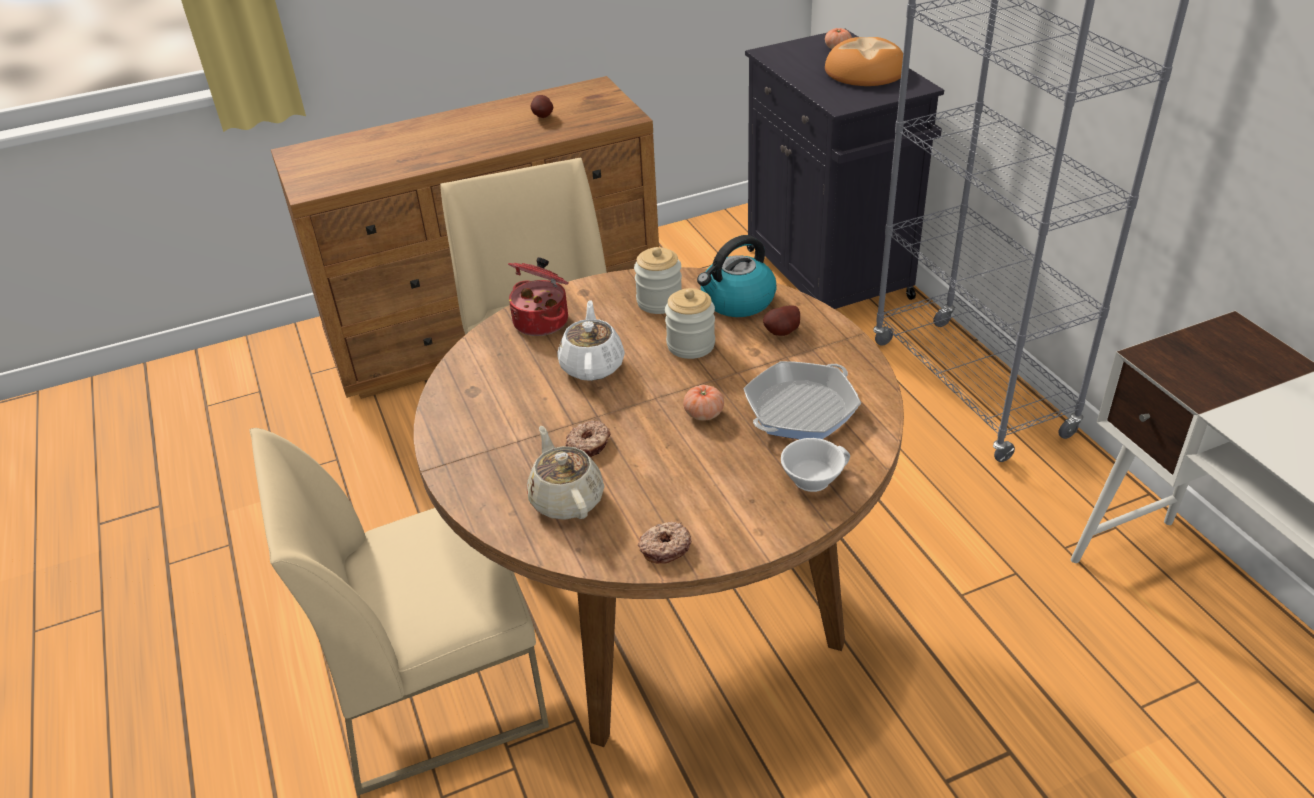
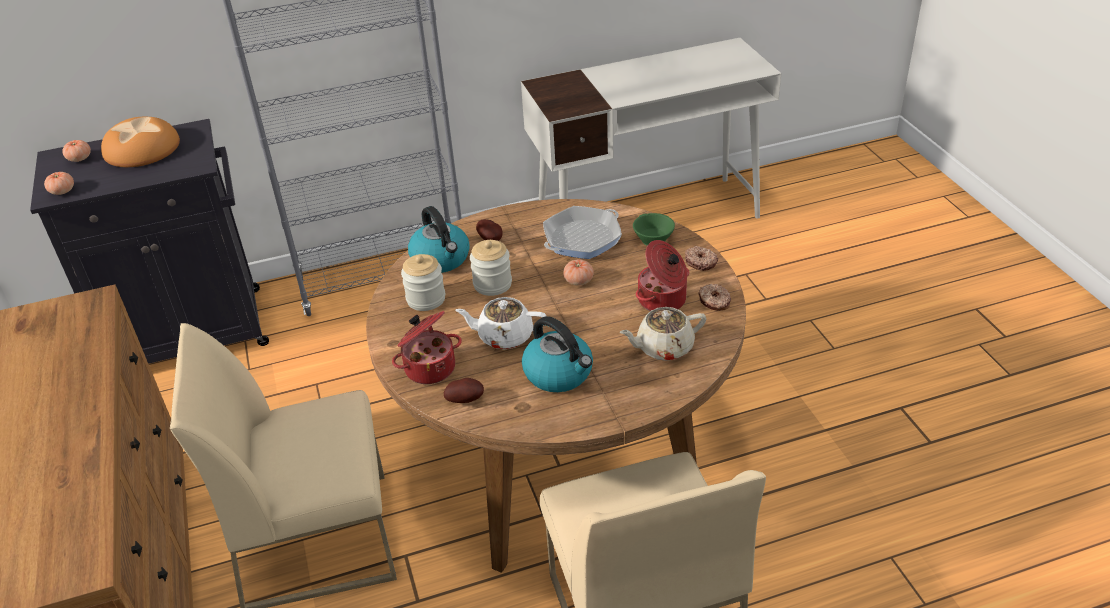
camera: 85 degrees left, 0 degrees up
potato [530,95,554,118] -> potato moved to [444,378,484,403]
donut [566,420,610,457] -> donut moved to [685,246,718,271]
frying pan [743,361,861,439] -> frying pan turned 90 degrees counterclockwise [543,206,622,259]
white cup [781,438,850,492] -> green cup [633,213,675,246]
none -> tomato [44,172,74,195]
none -> kettle [522,316,593,392]
none -> cooking pot [636,240,689,311]

